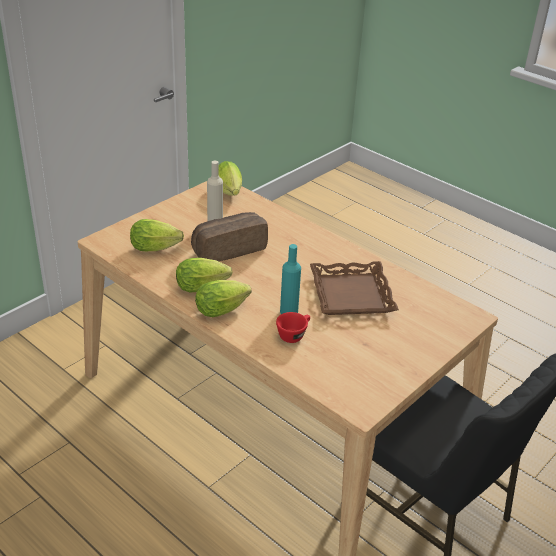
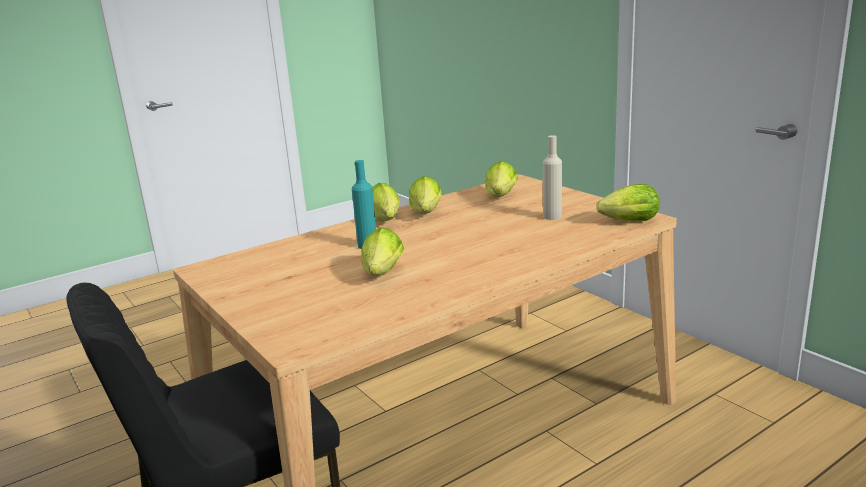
camera: 105 degrees right, 15 degrees down
bread [191,212,268,261] -> none
red cup [276,312,310,343] -> none
brown tray [310,261,399,315] -> lettuce [361,227,404,276]

